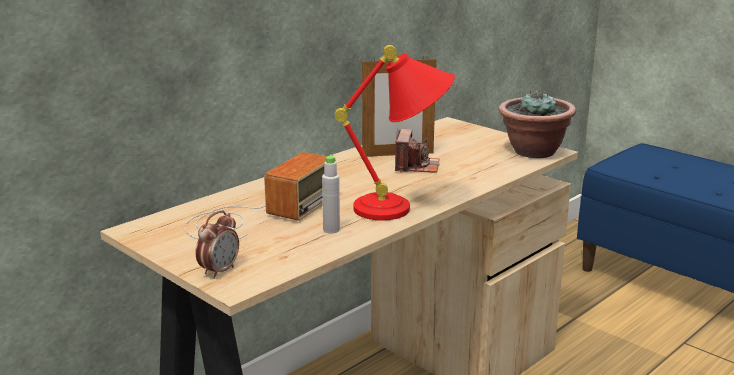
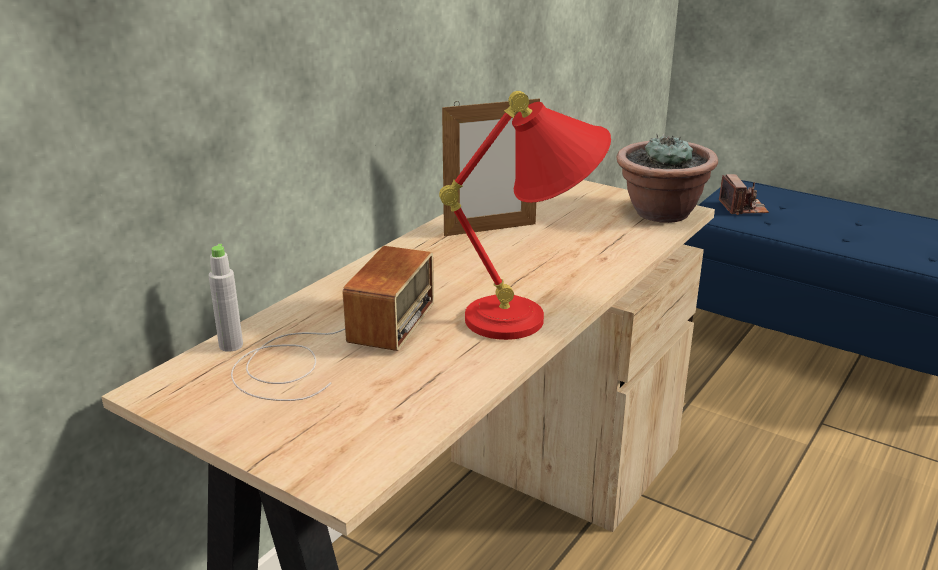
camera: 10 degrees left, 5 degrees up
alarm clock [196,210,239,279] -> none
grey bottle [322,155,340,233] -> grey bottle moved to [209,244,243,352]
camera [395,129,440,172] -> camera moved to [719,174,769,215]

